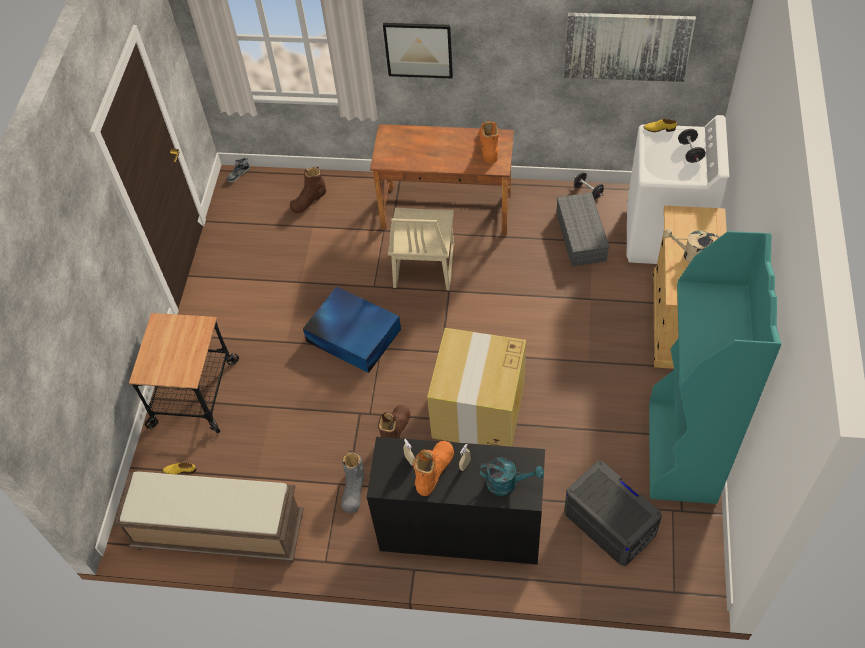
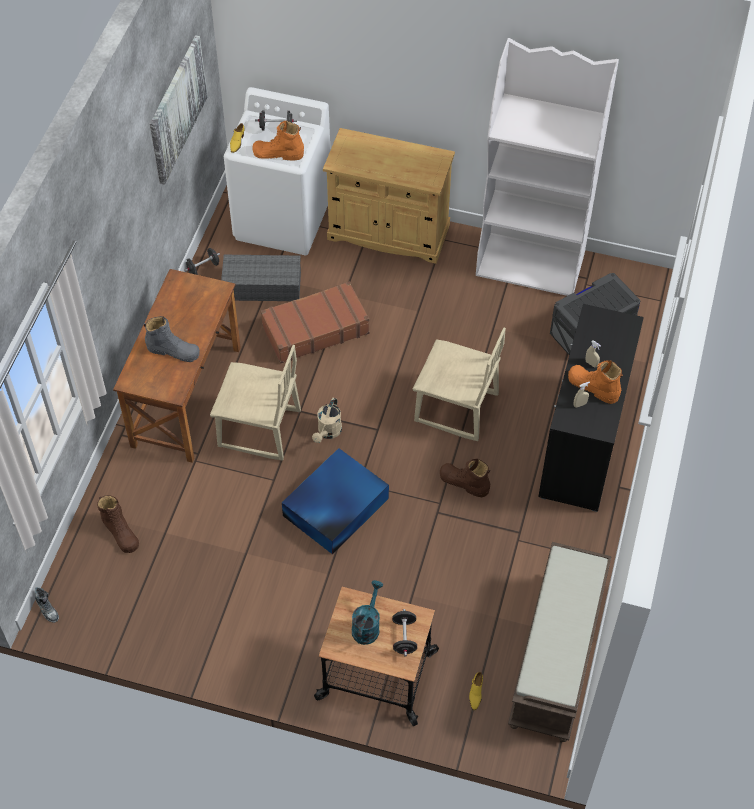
camera: 85 degrees left, 0 degrees up
grey boot [341,450,364,513] -> grey boot moved to [144,316,200,362]
picture [383,23,453,79] -> none
cardboard box [427,328,526,447] -> beige chair [413,328,506,441]
turquoise watering can [478,457,544,496] -> turquoise watering can moved to [352,580,383,645]
orange boot [479,121,499,163] -> orange boot moved to [252,121,304,161]
turquoise bookcase [649,231,781,504] -> white bookcase [476,38,619,296]
beige watering can [663,228,720,263] -> beige watering can moved to [312,398,342,443]
none -> brown suitcase [261,281,370,363]
none -> black dumbbell [392,609,417,656]

